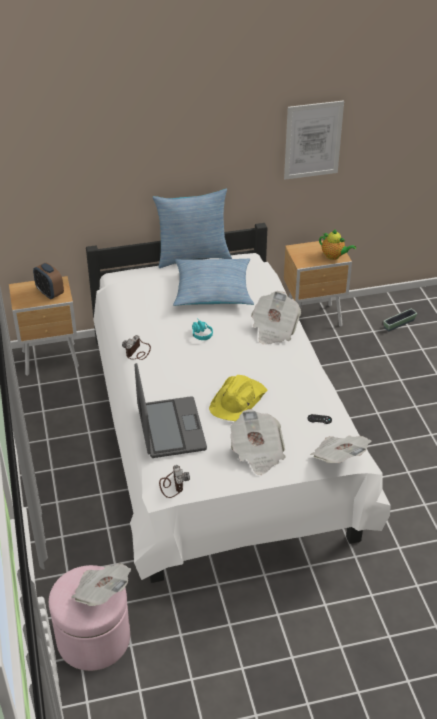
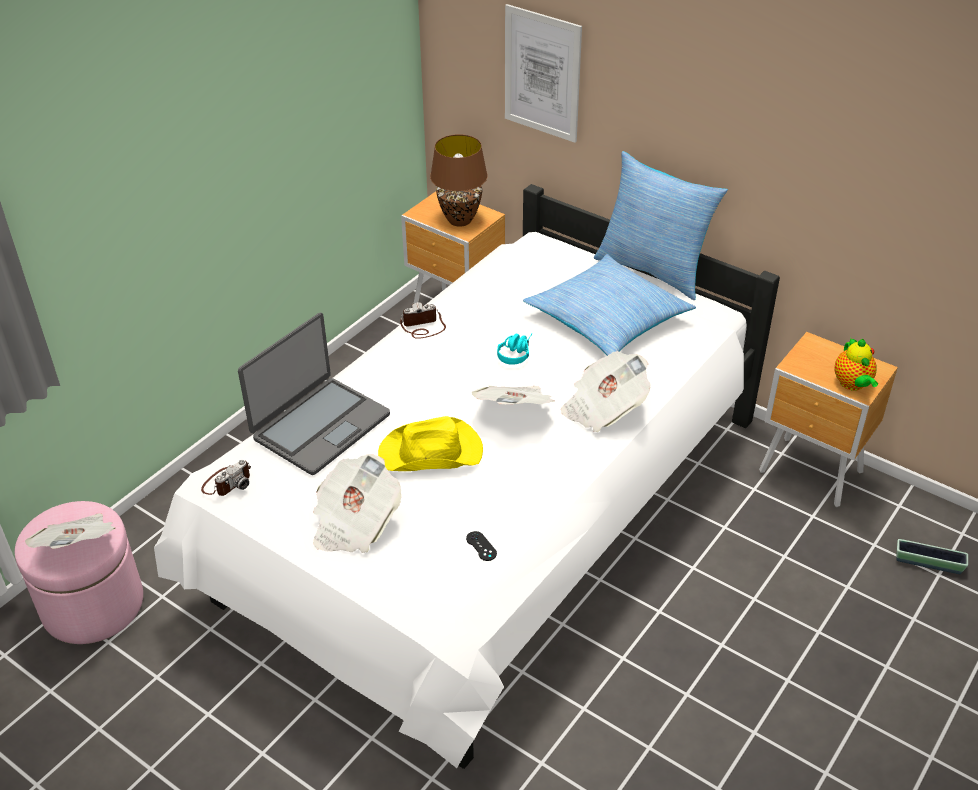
camera: 50 degrees right, 0 degrees up
alarm clock [33,262,64,300] -> brown table lamp [430,134,488,227]
picture [284,100,344,180] -> picture moved to [505,4,582,143]
newspaper [310,436,372,463] -> newspaper moved to [472,386,555,404]

